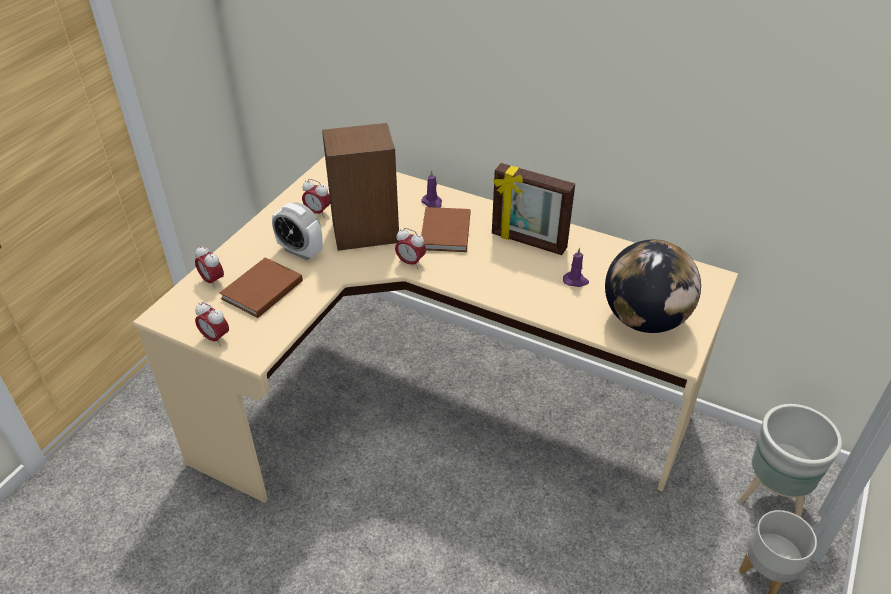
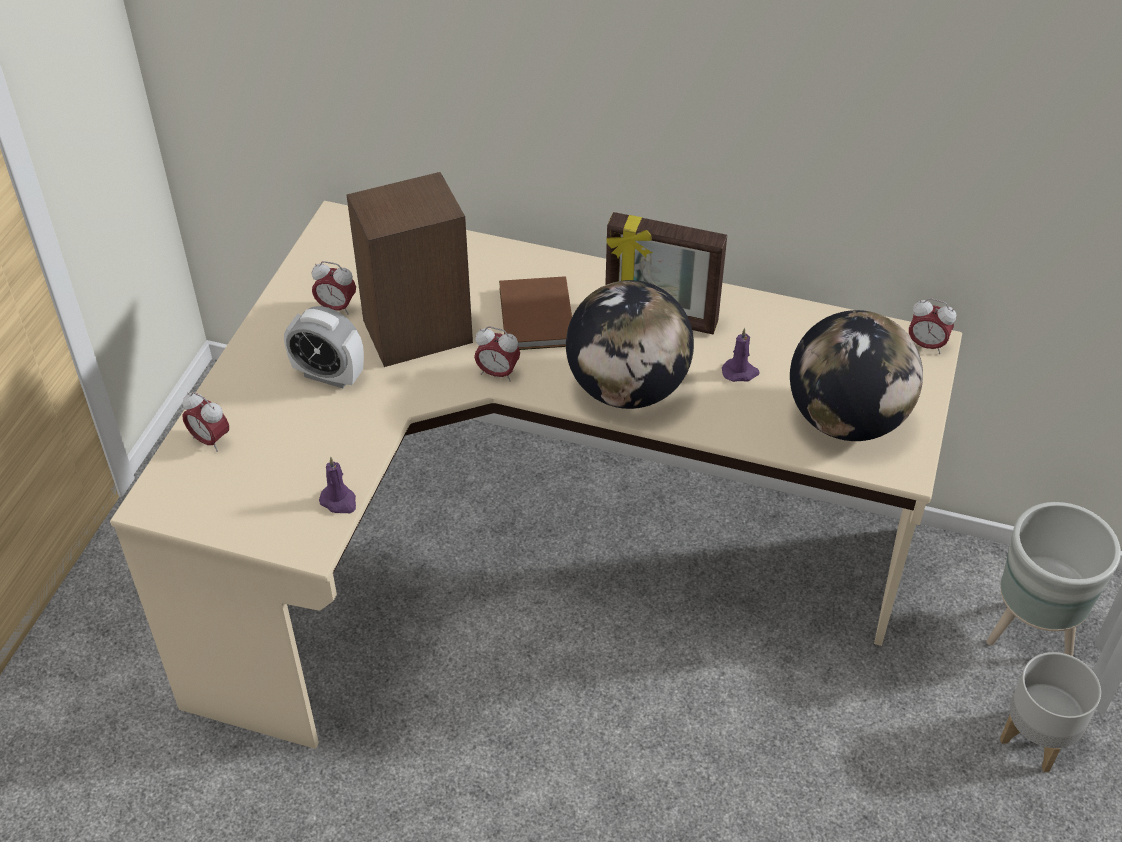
camera: 10 degrees left, 5 degrees up
alarm clock [195,302,229,346] -> alarm clock moved to [909,298,956,354]
brown book [220,257,303,318] -> none
purple candle [421,170,442,208] -> purple candle moved to [319,457,356,513]
none -> globe [566,280,694,409]

